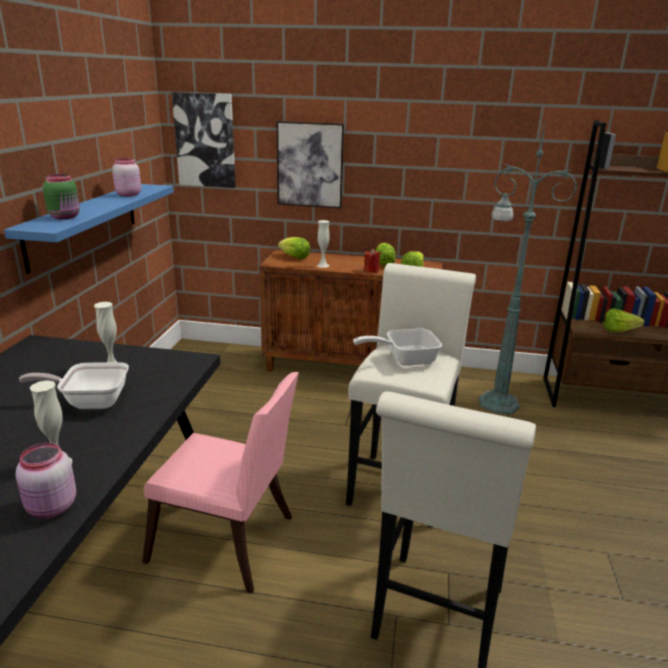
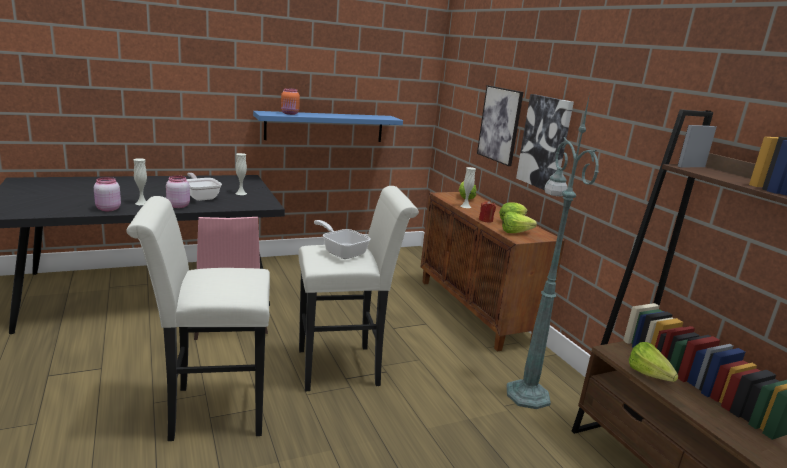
camera: 55 degrees right, 5 degrees down
green jar [43,174,80,219] -> orange jar [281,88,300,115]
pink jar [112,158,141,197] -> pink jar moved to [166,176,190,208]
picture [172,92,236,188] -> picture moved to [516,94,574,190]

